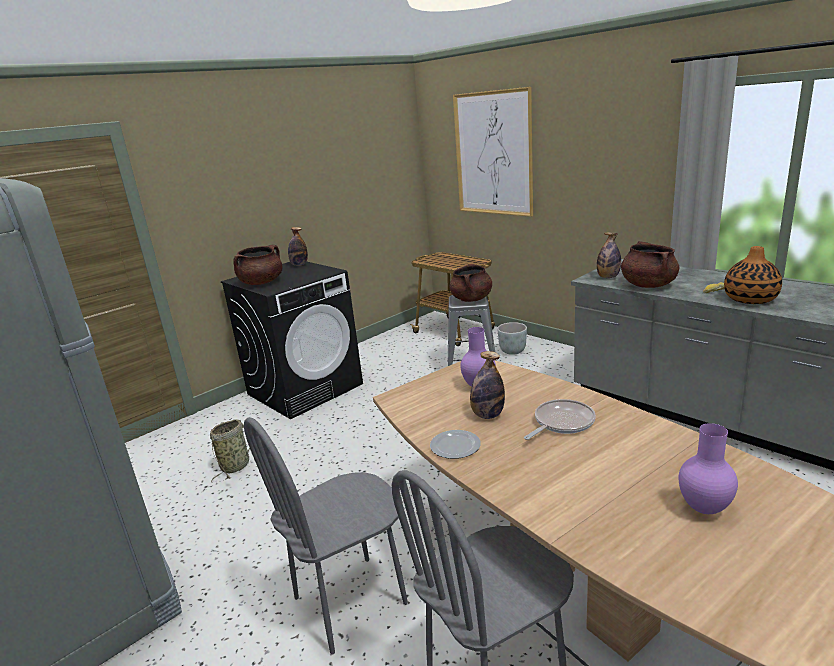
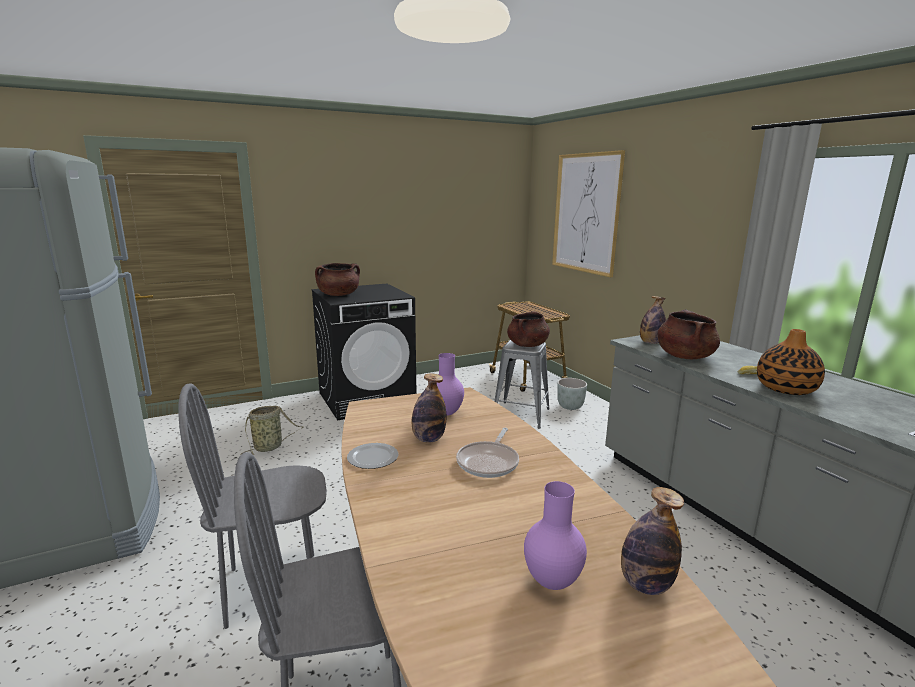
camera: 15 degrees right, 5 degrees down
bottle [288,227,308,266] -> bottle moved to [621,487,684,595]
frying pan [524,399,596,440] -> frying pan turned 135 degrees clockwise [456,428,519,478]

